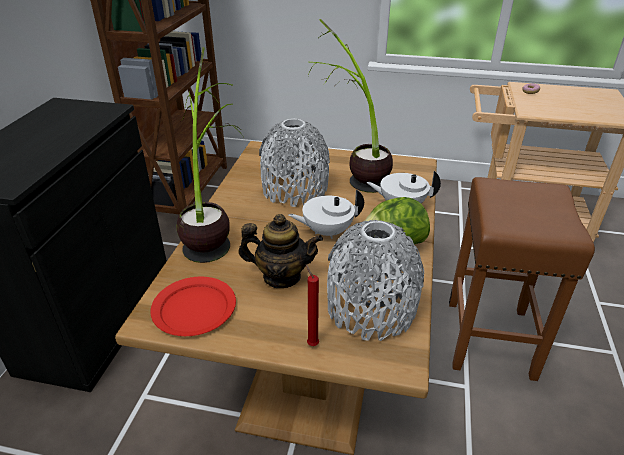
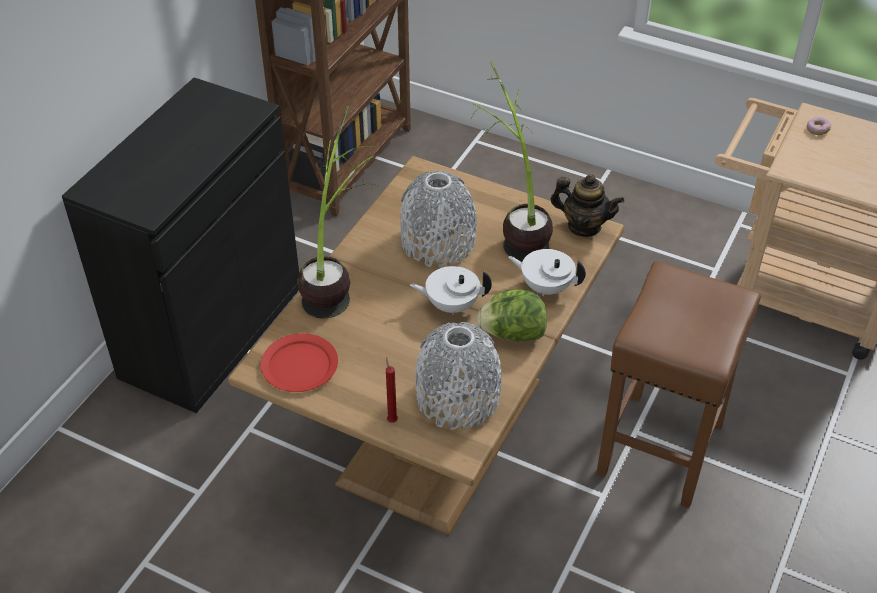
camera: 15 degrees right, 10 degrees up
teapot [238,214,323,288] -> teapot moved to [550,174,624,237]

